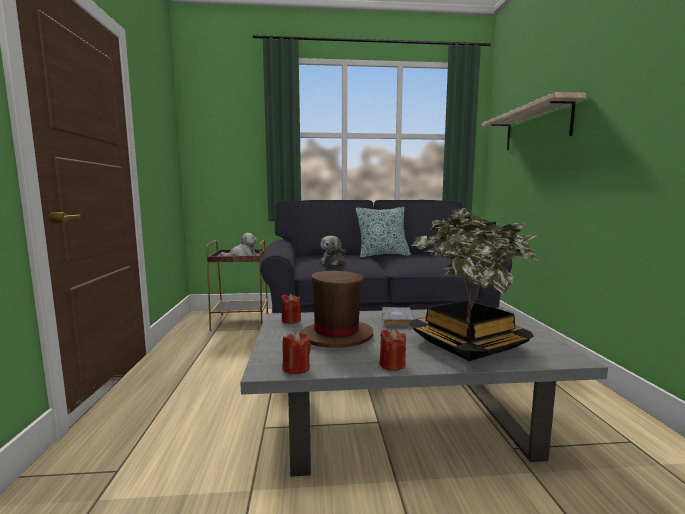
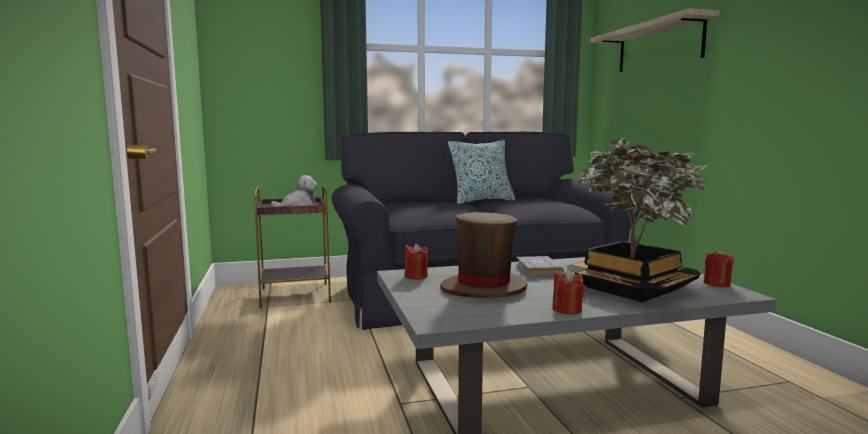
camera: 10 degrees left, 0 degrees up
red candle [282,332,311,374] -> red candle moved to [703,249,734,287]
plush toy [321,236,346,265] -> none

